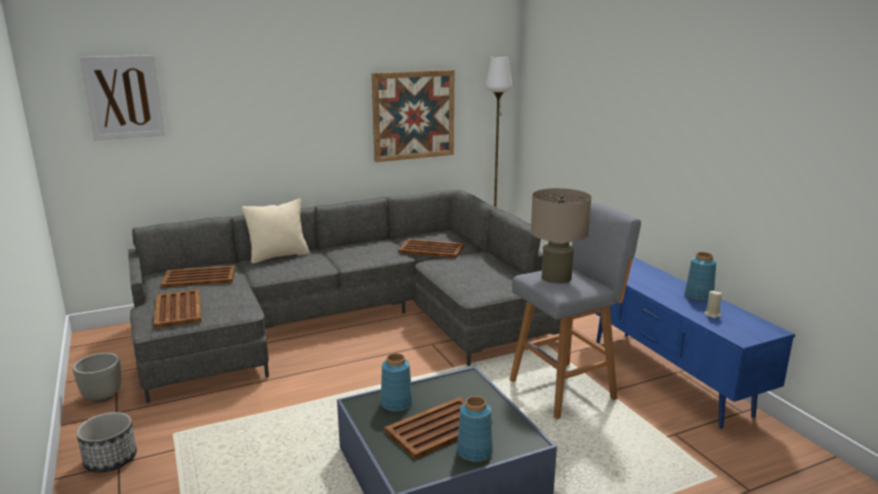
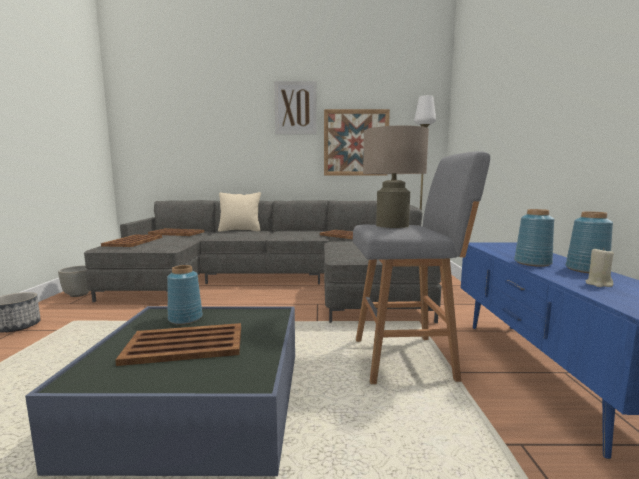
camera: 25 degrees right, 10 degrees down
picture [79,55,165,141] -> picture moved to [274,81,317,134]
blue vase [457,396,493,462] -> blue vase moved to [514,209,554,267]

